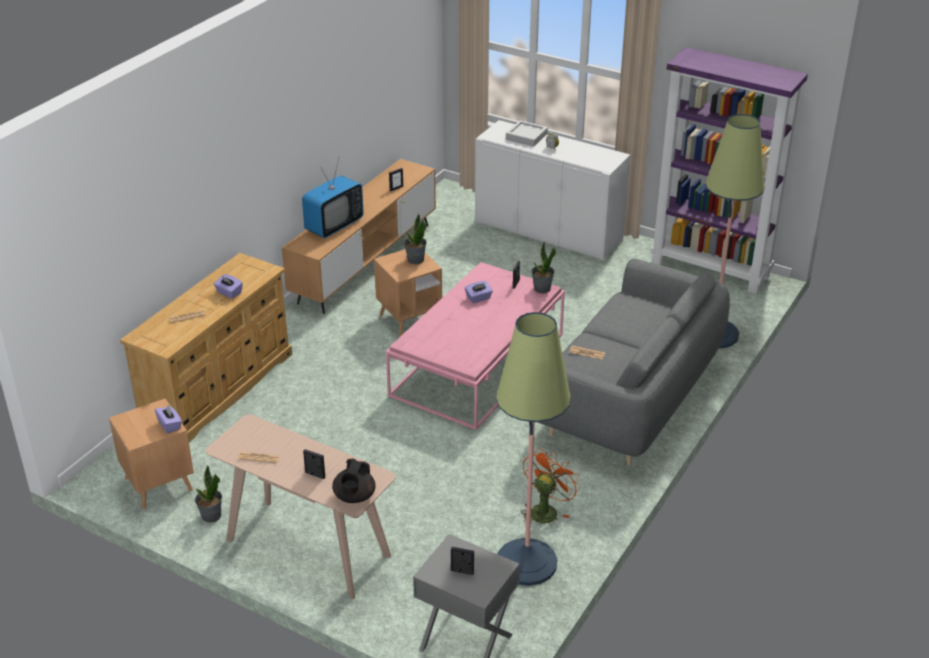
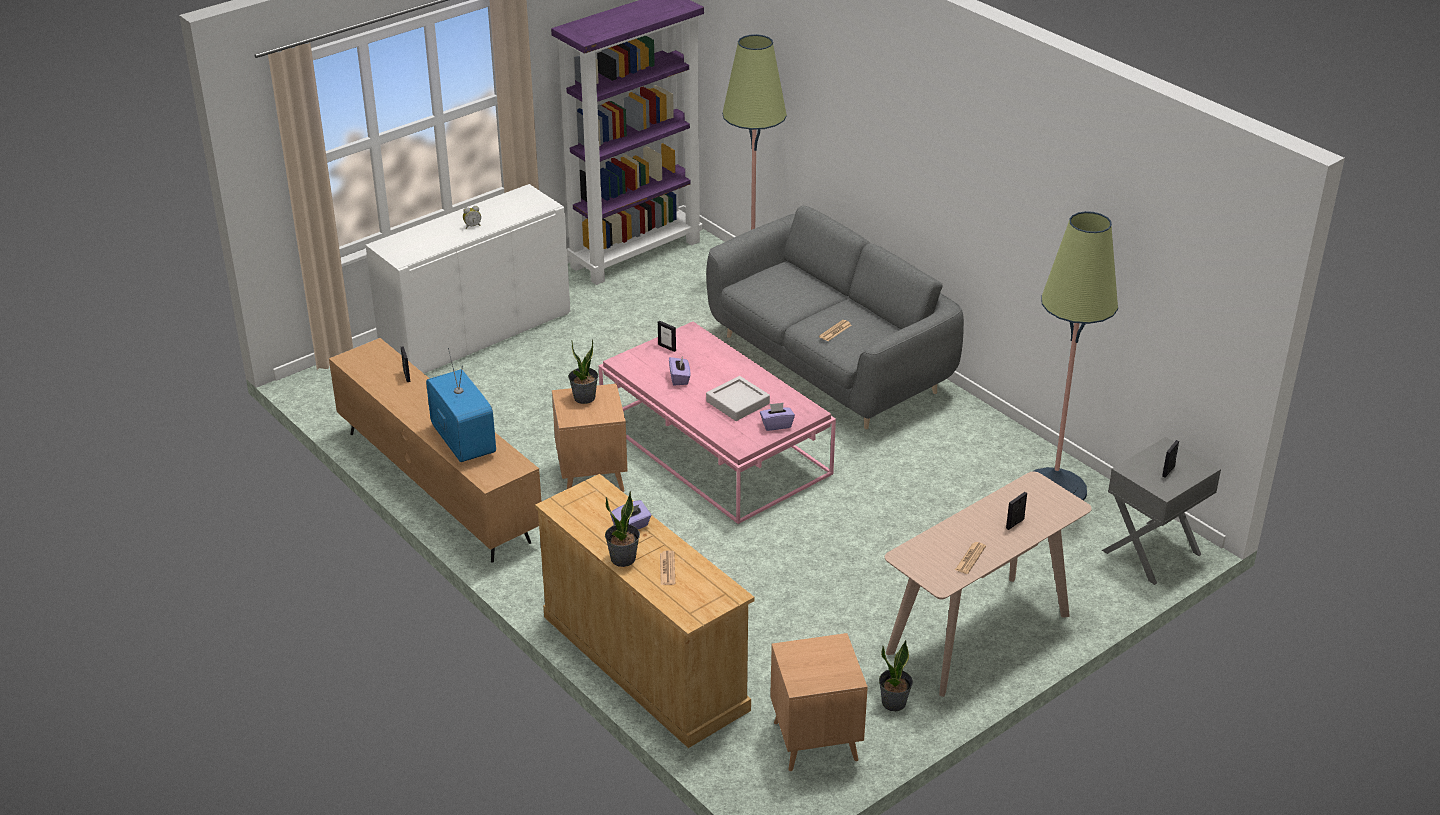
camera: 70 degrees left, 0 degrees up
purple tissue box [155,405,182,434] -> purple tissue box moved to [760,403,795,431]
black teapot [332,459,375,503] -> none
grey tray [506,120,548,147] -> grey tray moved to [706,376,770,421]
orange fan [520,448,580,524] -> none
potted plant [531,242,556,293] -> potted plant moved to [605,491,640,567]

